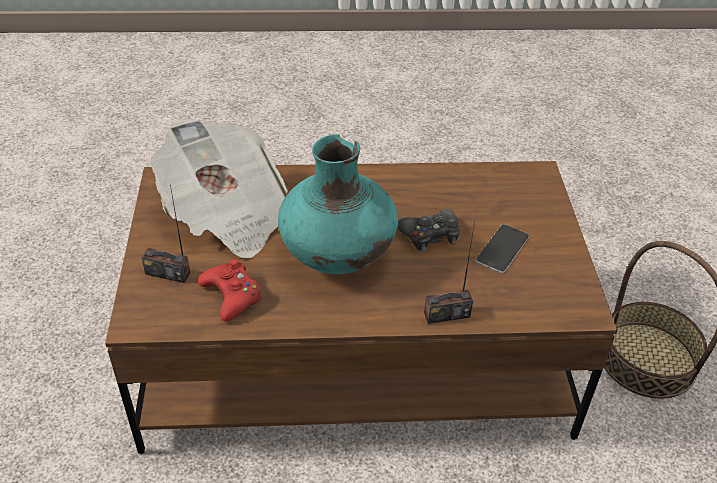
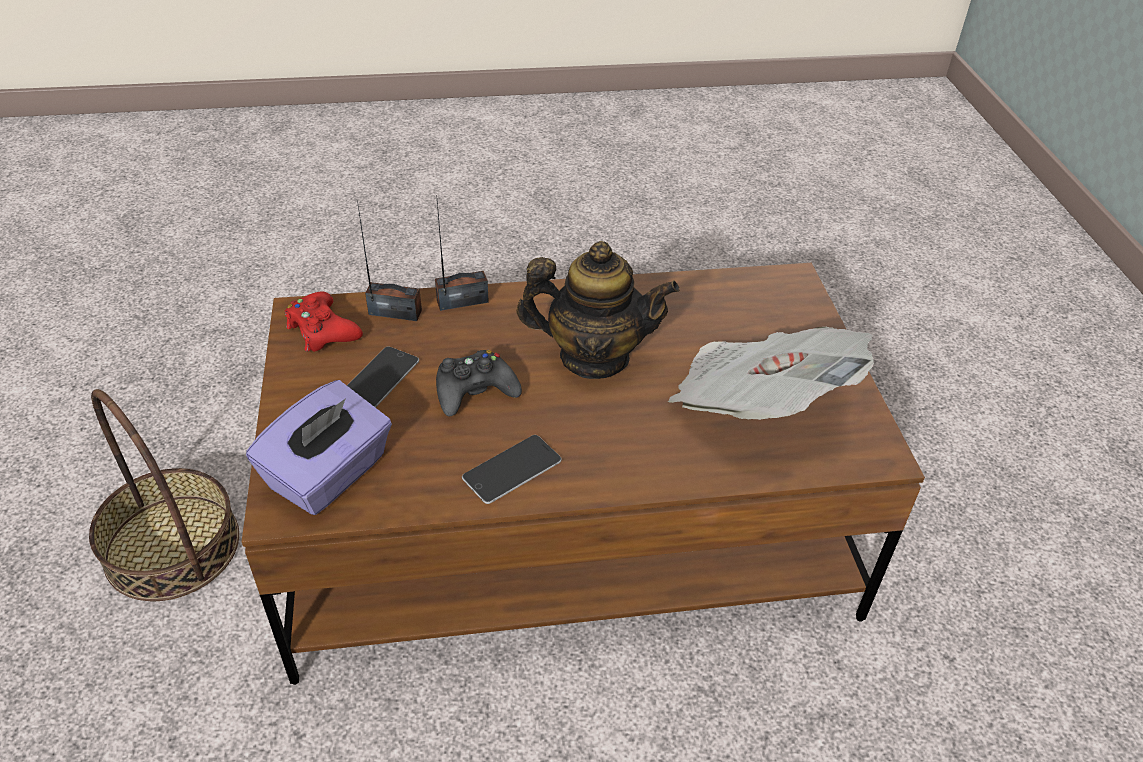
camera: 175 degrees right, 0 degrees up
radio [142,185,190,283] -> radio moved to [357,200,422,321]
red game controller [198,259,262,322] -> red game controller moved to [285,291,363,352]
turquoise vase [278,134,398,274] -> teapot [516,241,679,379]
none -> purple tissue box [246,380,392,515]
none -> phone [462,435,562,504]

